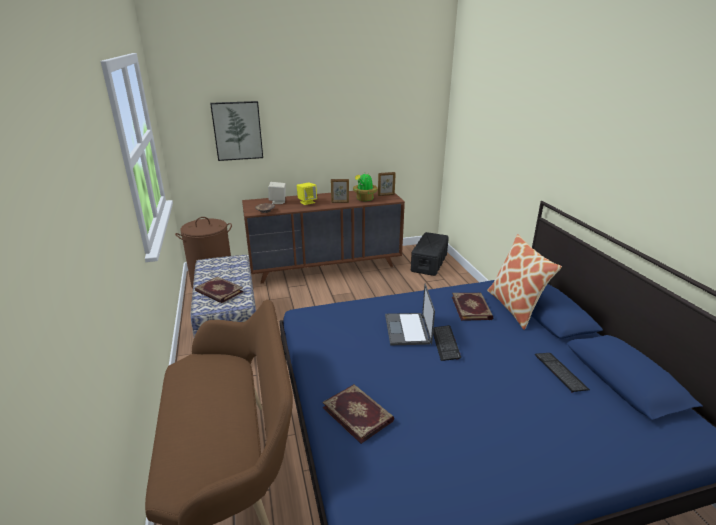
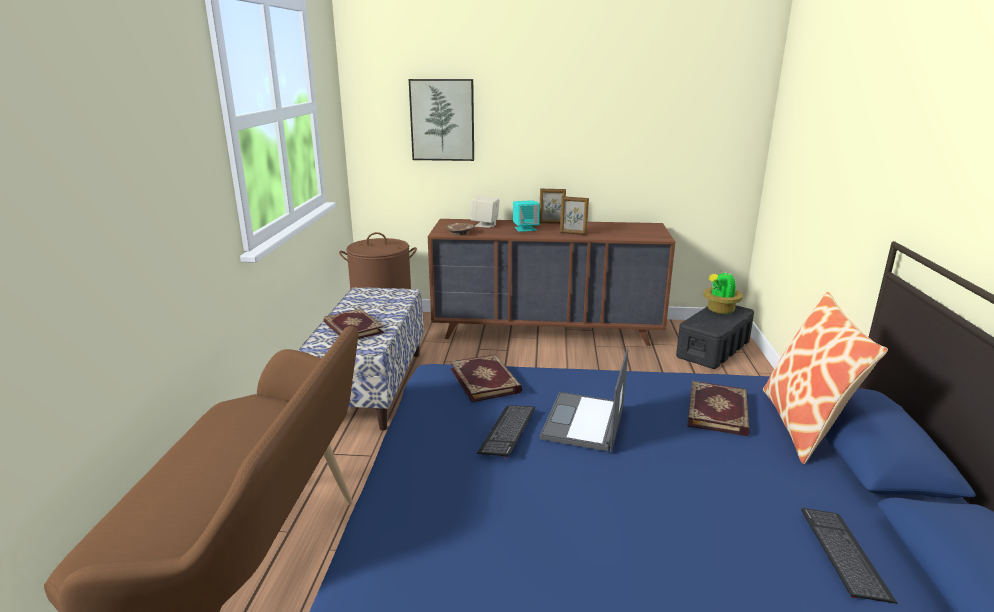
camera: 20 degrees right, 5 degrees down
yellow speaker [297,183,317,205] -> turquoise speaker [513,200,540,232]
book [322,384,394,444] -> book moved to [450,354,522,402]
potted plant [353,172,378,201] -> potted plant moved to [704,269,743,314]
picture frame [378,172,396,196] -> picture frame moved to [540,188,566,224]
keyboard [433,325,461,361] -> keyboard moved to [477,405,535,458]

